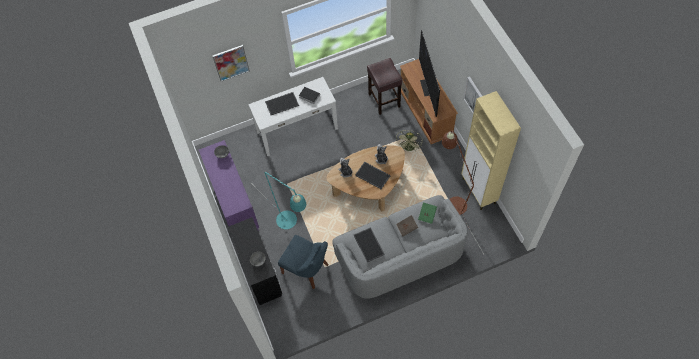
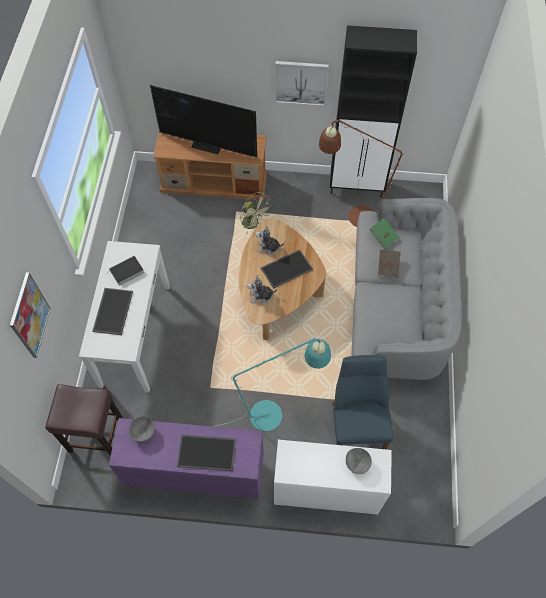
camera: 65 degrees left, 0 degrees up
black desk [228,217,282,305] -> white desk [274,440,392,515]
blue chair [278,235,329,289] -> blue chair turned 60 degrees counterclockwise [332,355,393,450]
tray [354,227,385,262] -> tray moved to [177,435,236,471]
brown stool [367,58,402,115] -> brown stool moved to [45,384,123,456]
beige cabinet [461,91,521,210] -> black cabinet [330,25,417,198]

